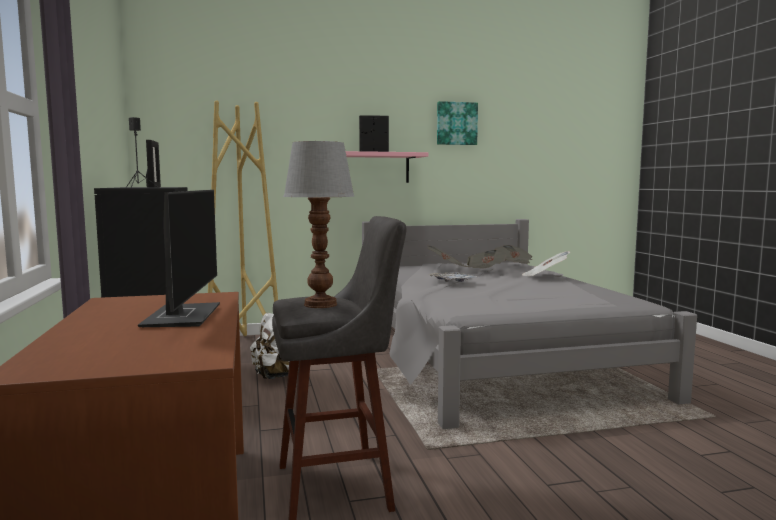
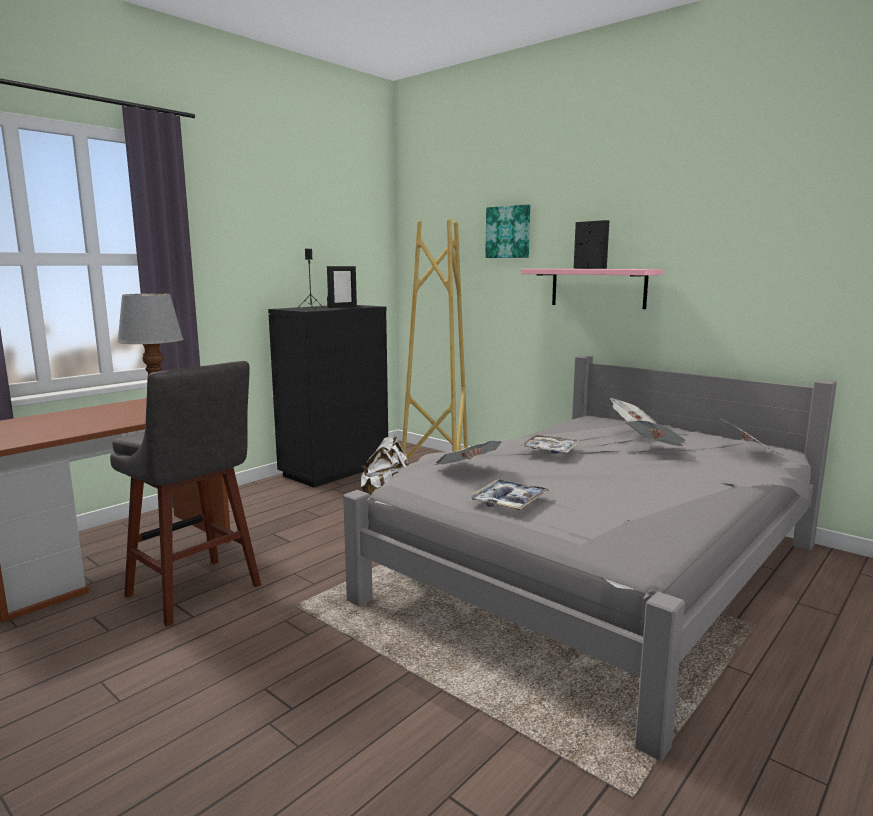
camera: 55 degrees right, 5 degrees up
monitor [138,190,220,327] -> none
picture [437,101,478,145] -> picture moved to [485,205,530,258]
newspaper [522,251,571,276] -> newspaper moved to [434,441,502,465]
none -> tray [467,479,550,510]

